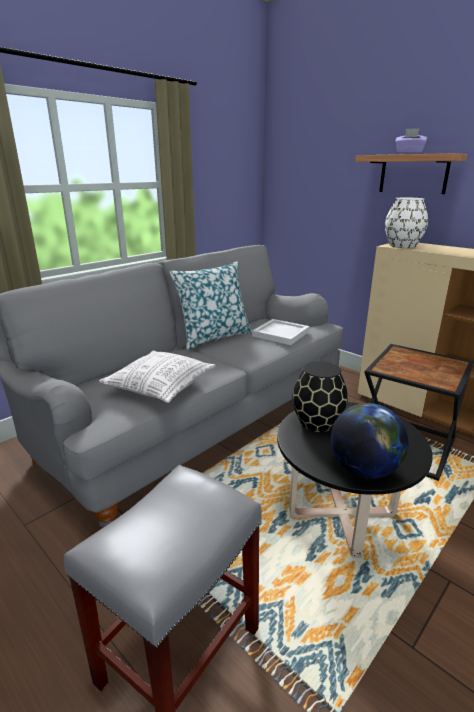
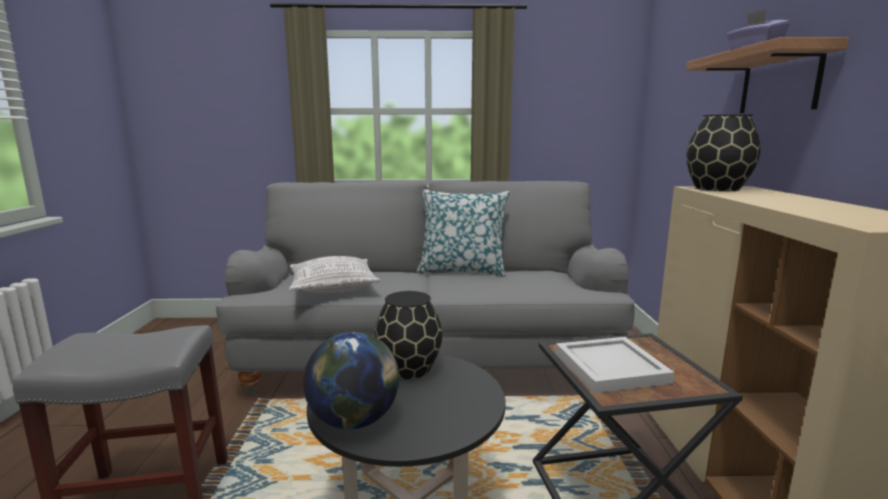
camera: 45 degrees right, 10 degrees down
white tray [252,319,310,345] -> white tray moved to [555,337,675,393]
white vase [385,197,428,248] -> black vase [686,114,760,191]

